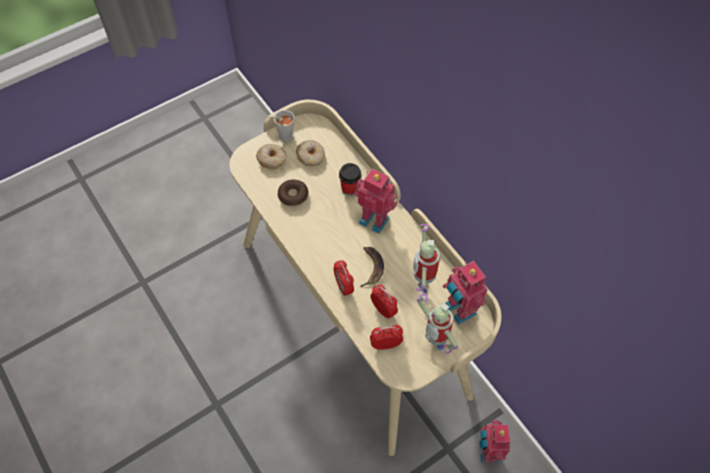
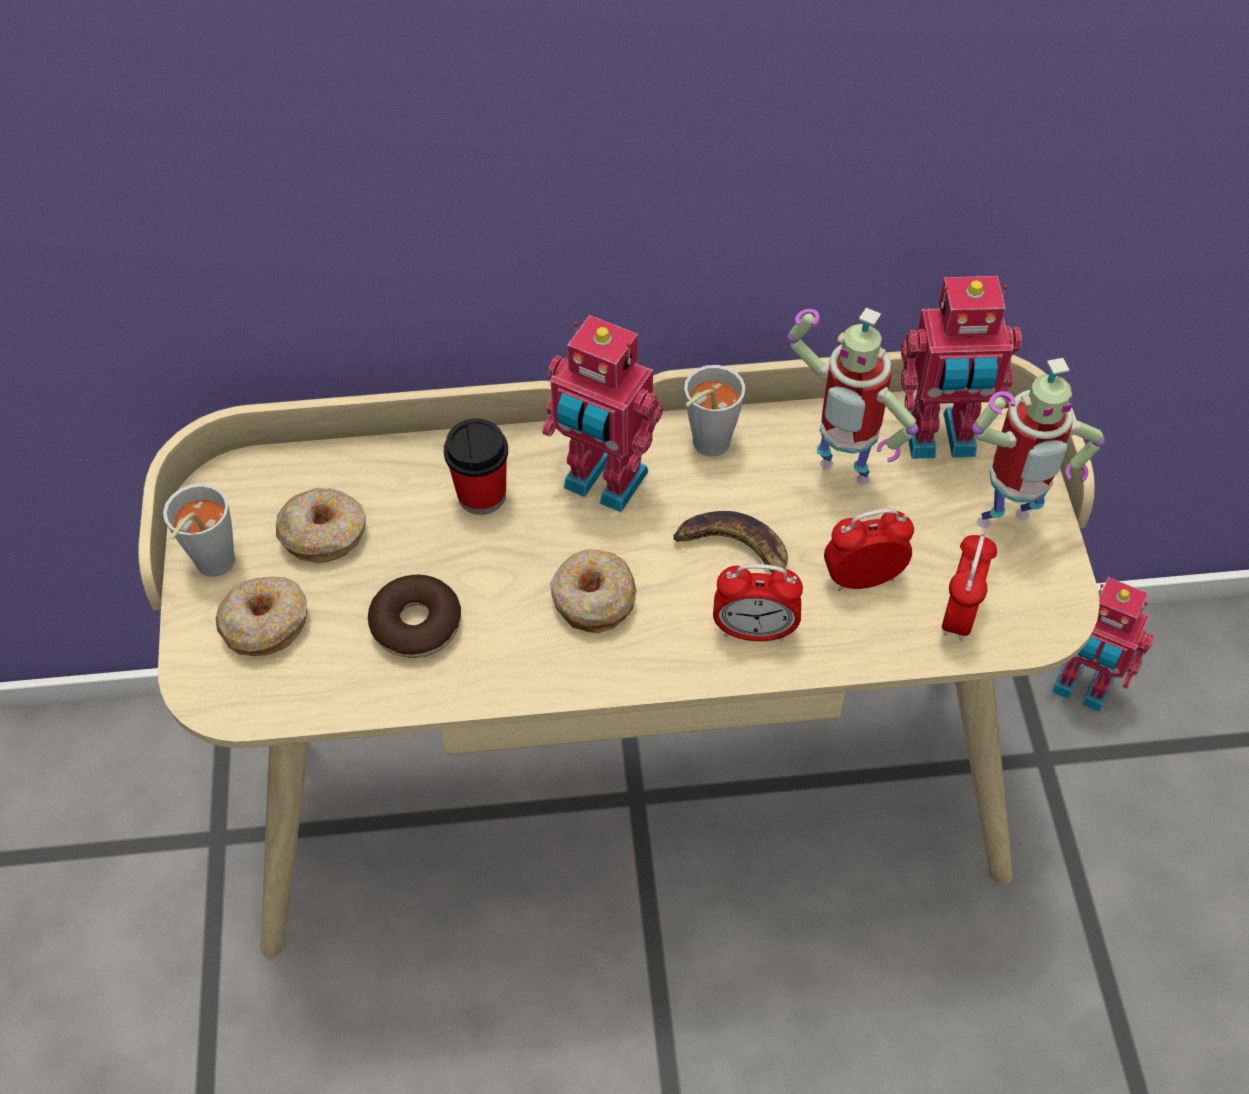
camera: 60 degrees left, 5 degrees down
toy robot [355,169,397,233] -> toy robot turned 120 degrees counterclockwise [542,315,663,512]
none -> donut [550,549,637,633]
none -> grey cup [684,365,745,457]

